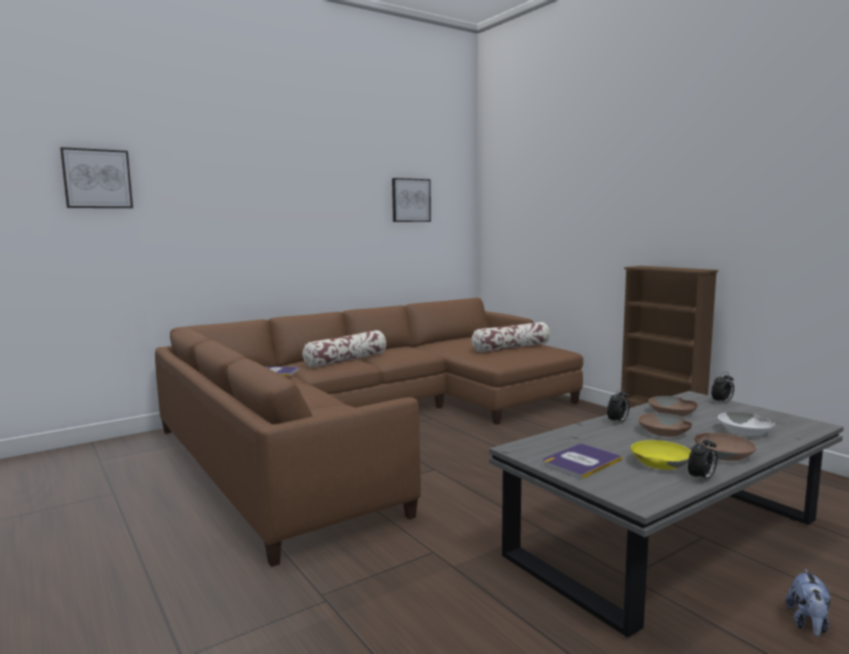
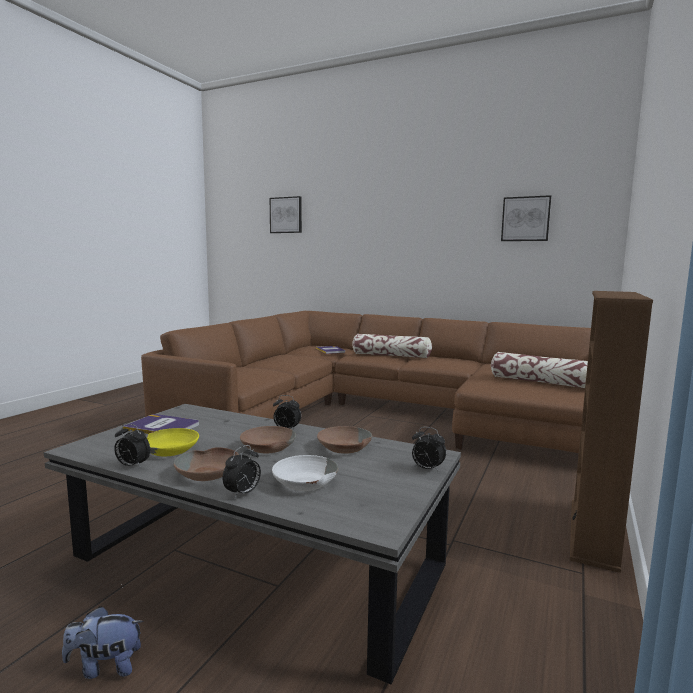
camera: 60 degrees right, 0 degrees up
none -> alarm clock [223,445,261,498]

